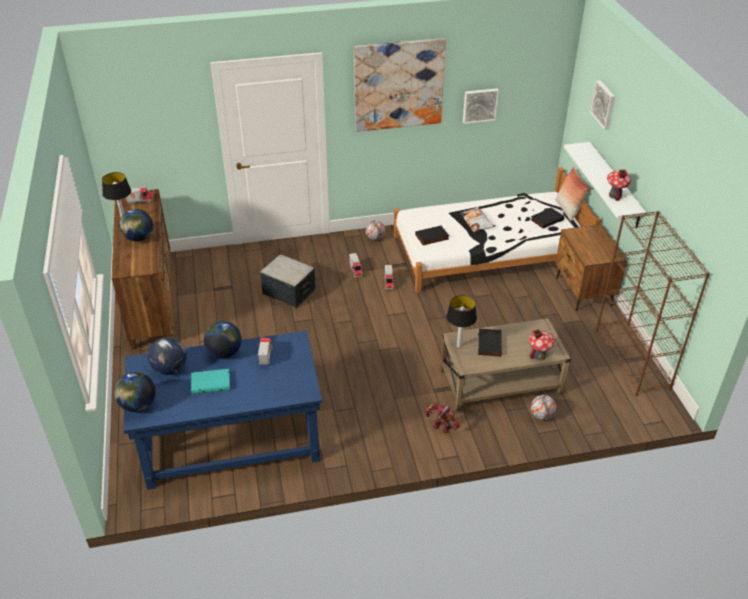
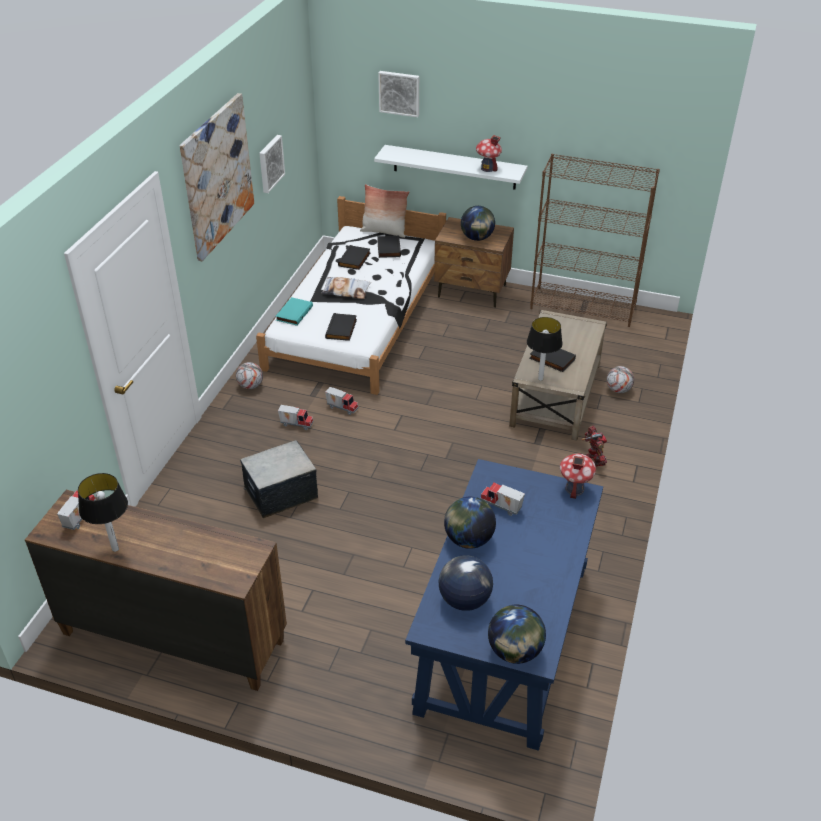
camera: 60 degrees left, 0 degrees up
globe [119,209,153,242] -> globe moved to [461,206,495,241]
turquoise book [191,369,230,394] -> turquoise book moved to [276,297,313,326]
toy robot [426,402,460,433] -> toy robot turned 105 degrees clockwise [582,426,607,466]
toy house [529,329,555,361] -> toy house moved to [560,454,596,499]
none -> black book [338,245,370,270]

